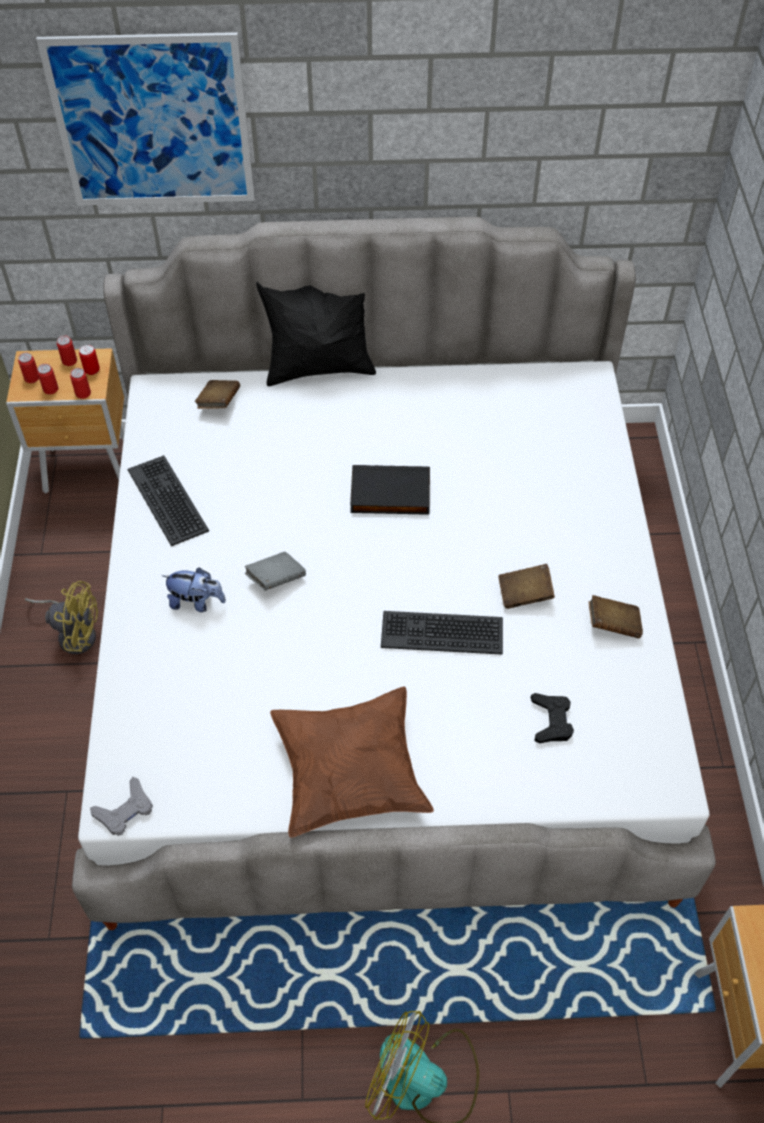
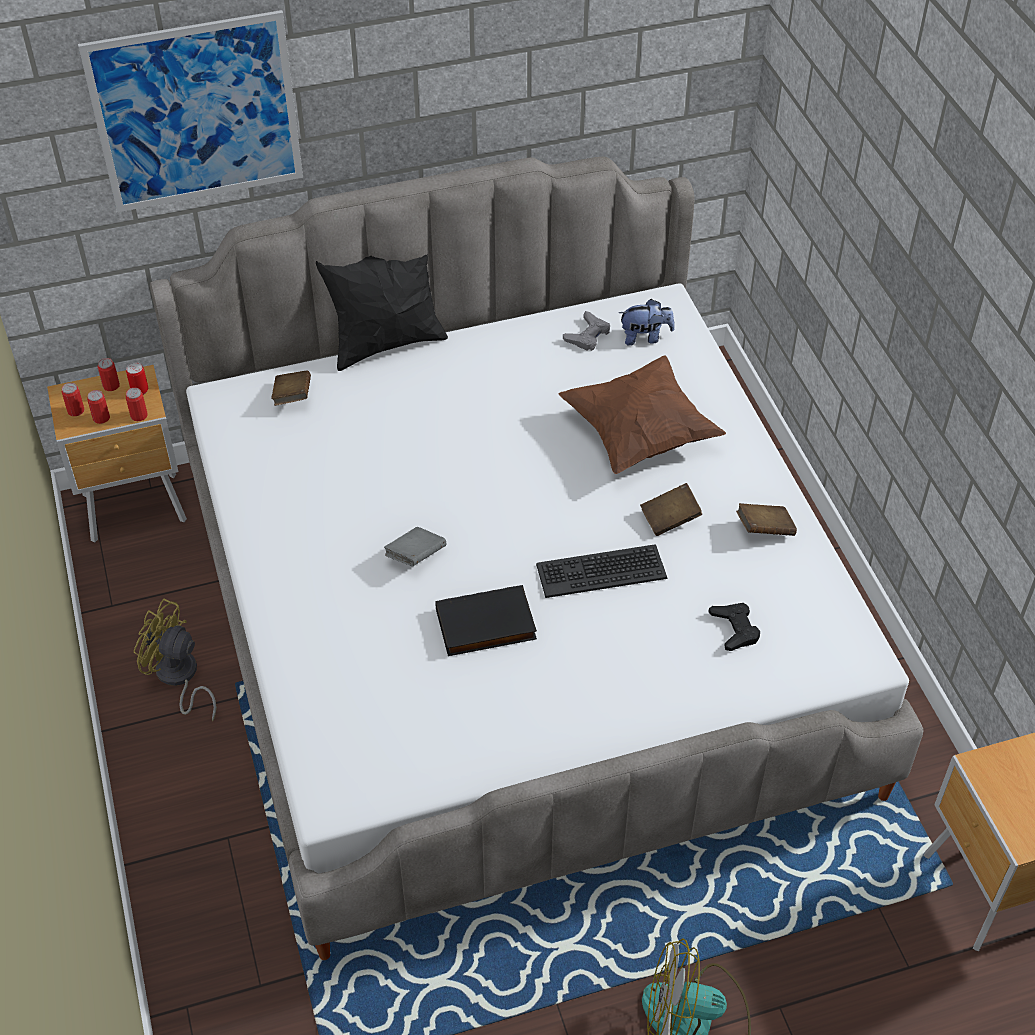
camera: 15 degrees left, 5 degrees down
yellow fan [25,581,98,654] -> yellow fan turned 150 degrees counterclockwise [134,599,217,722]
grey game controller [90,777,153,836] -> grey game controller moved to [563,311,610,351]
keyboard [128,455,209,546] -> none
plush toy [162,567,226,612] -> plush toy moved to [619,299,675,346]
brown pillow [270,687,434,838] -> brown pillow moved to [559,355,726,474]
black book [350,465,430,515] -> black book moved to [435,585,537,656]

